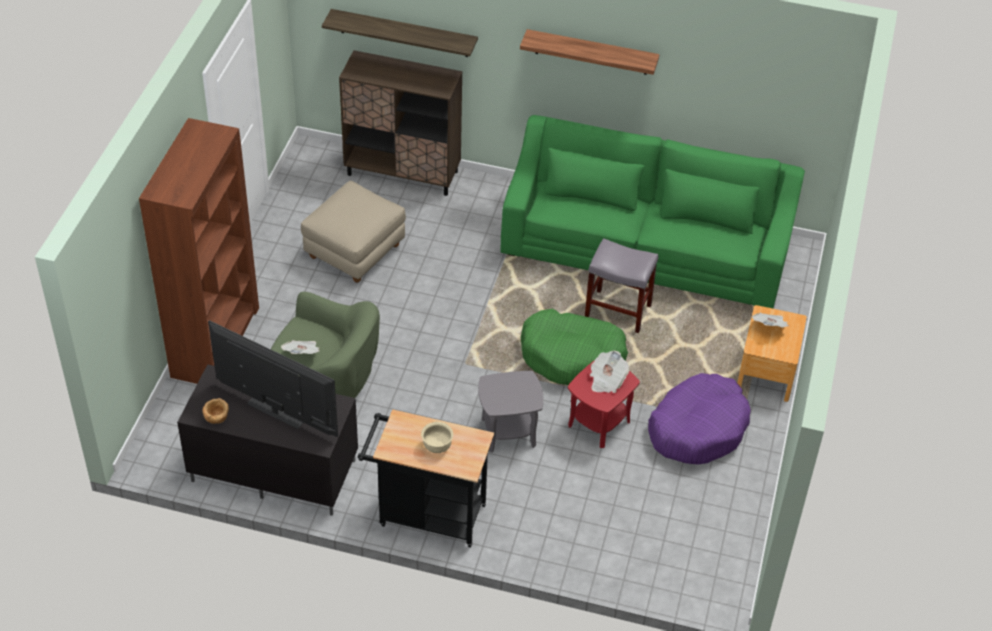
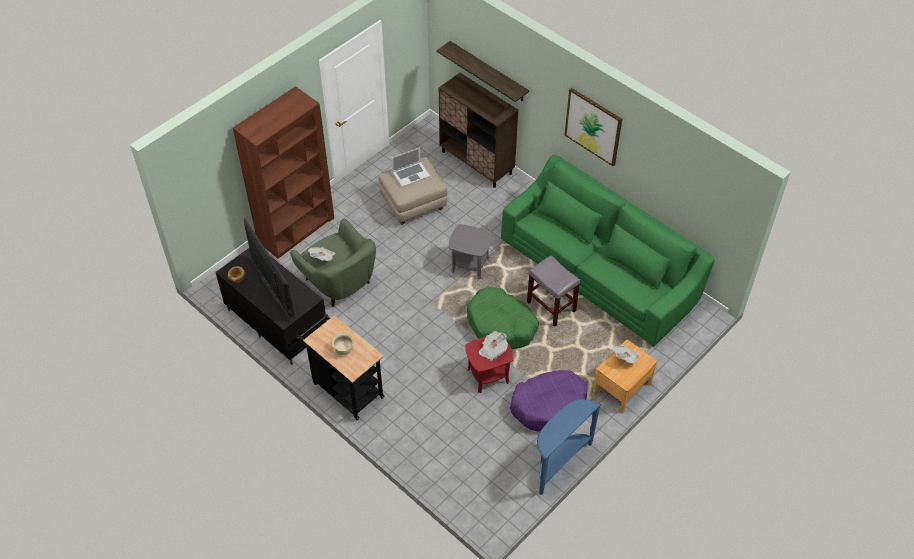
camera: 30 degrees right, 5 degrees up
grey side table [478,371,544,453] -> grey side table moved to [449,224,492,279]
shelf [520,29,659,75] -> picture [564,88,622,166]
none -> laptop [391,147,430,187]
none -> blue console table [537,399,601,495]

